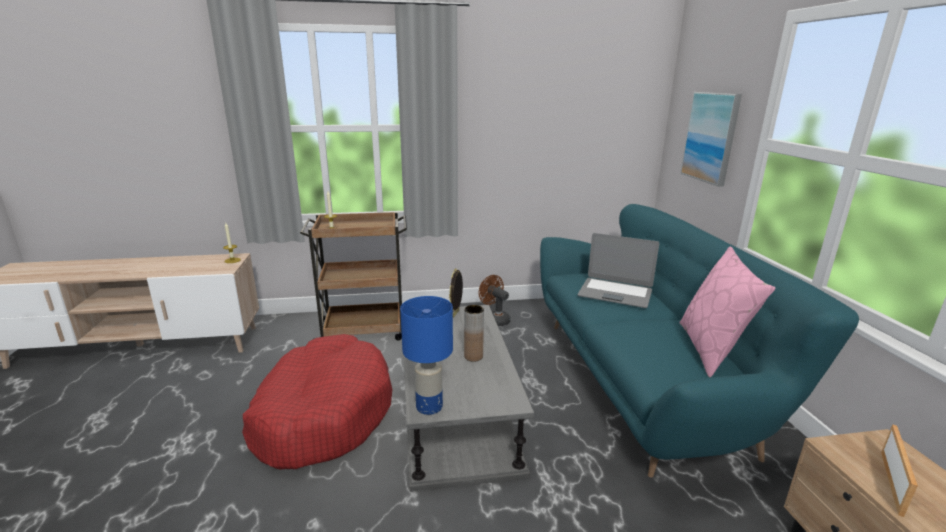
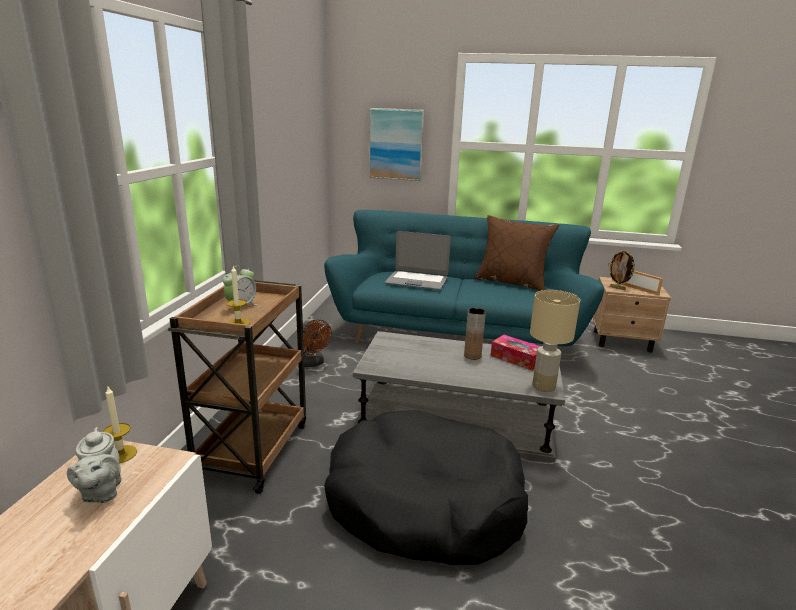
camera: 70 degrees left, 0 degrees up
red dog bed [242,334,393,470] -> black dog bed [324,410,528,565]
blue table lamp [400,296,453,415] -> beige table lamp [530,290,580,392]
picture frame [449,268,463,318] -> picture frame moved to [608,249,636,290]
brown fan [479,275,511,326] -> brown fan turned 105 degrees counterclockwise [303,319,332,367]
laptop [578,233,659,308] -> laptop turned 60 degrees clockwise [385,231,451,290]
pink pillow [680,246,775,377] -> brown pillow [474,215,559,291]
none -> grey teapot [67,427,121,503]
none -> alarm clock [223,265,258,308]
none -> tissue box [491,335,540,370]

